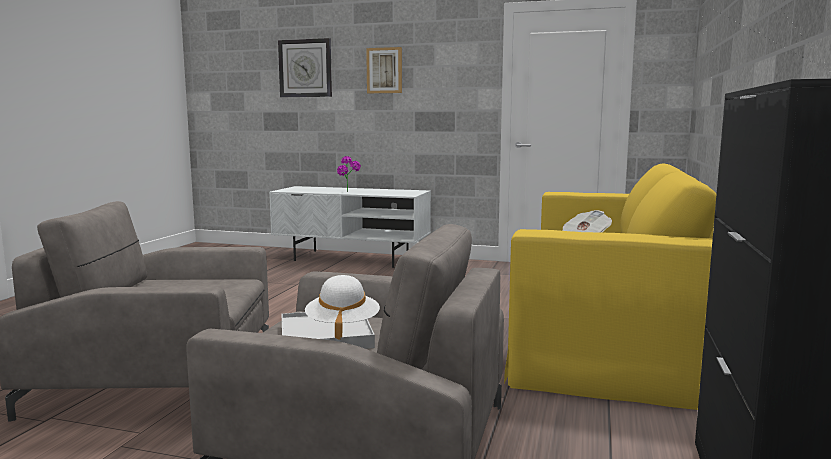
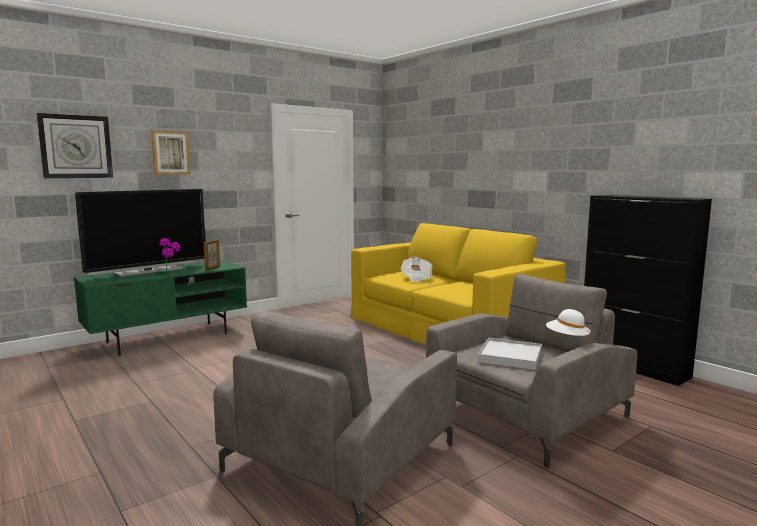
camera: 55 degrees left, 0 degrees up
white tv stand [269,186,431,268] -> green tv stand [74,261,247,355]
none -> television [75,189,206,277]
none -> picture frame [204,240,220,270]

